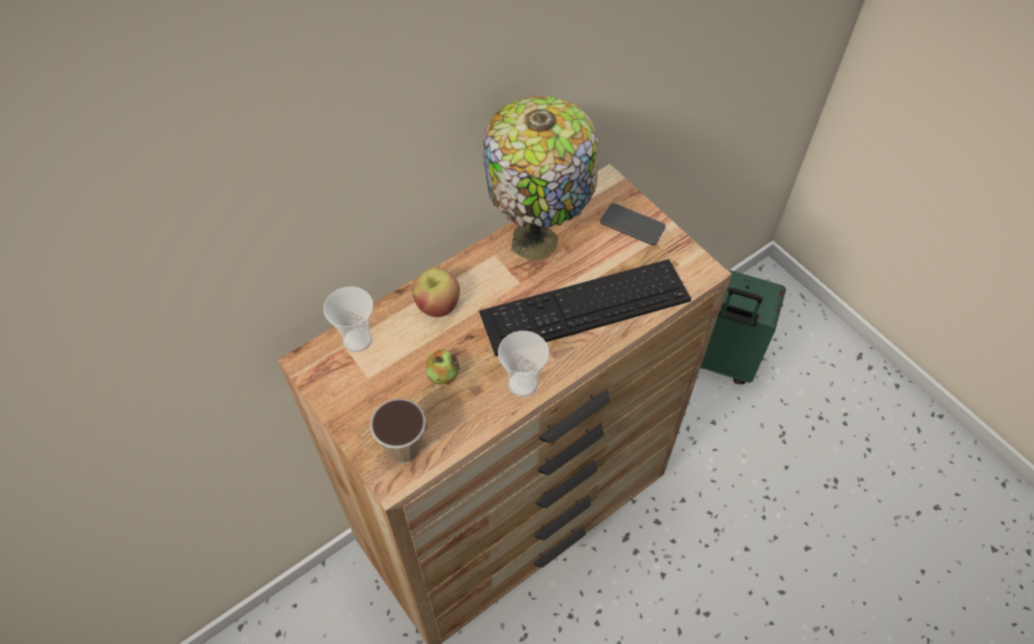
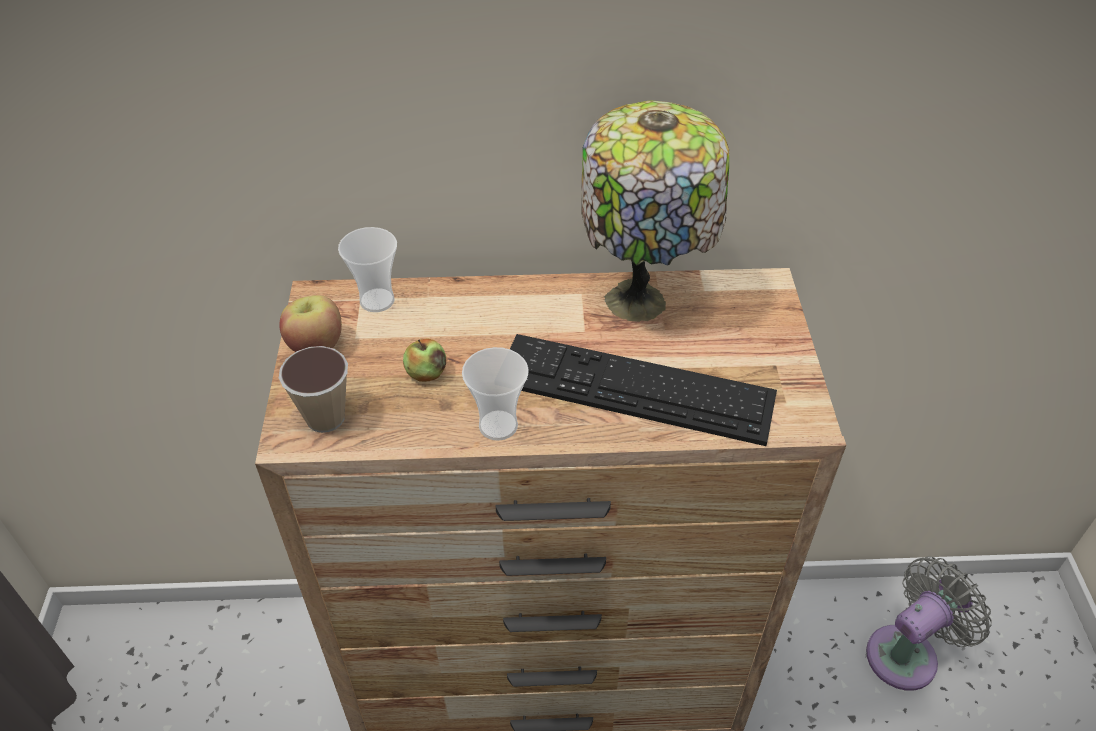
camera: 35 degrees right, 10 degrees down
apple [412,267,460,317] -> apple moved to [279,295,342,352]
phone [600,203,666,245] -> none
green suitcase [700,269,786,384] -> grey fan [866,556,992,691]

